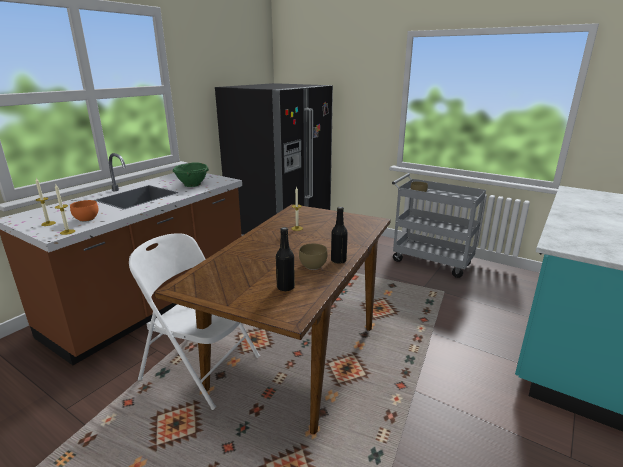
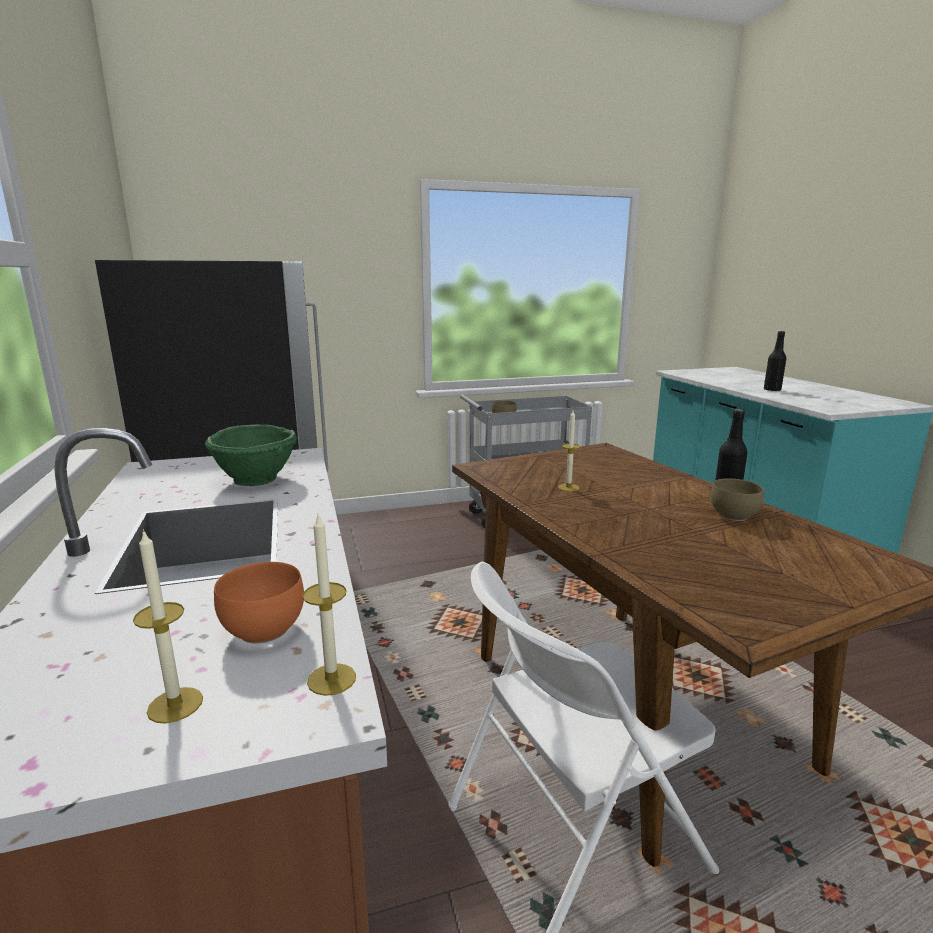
camera: 50 degrees left, 5 degrees down
black bottle [276,227,295,292] -> black bottle moved to [764,331,787,391]

